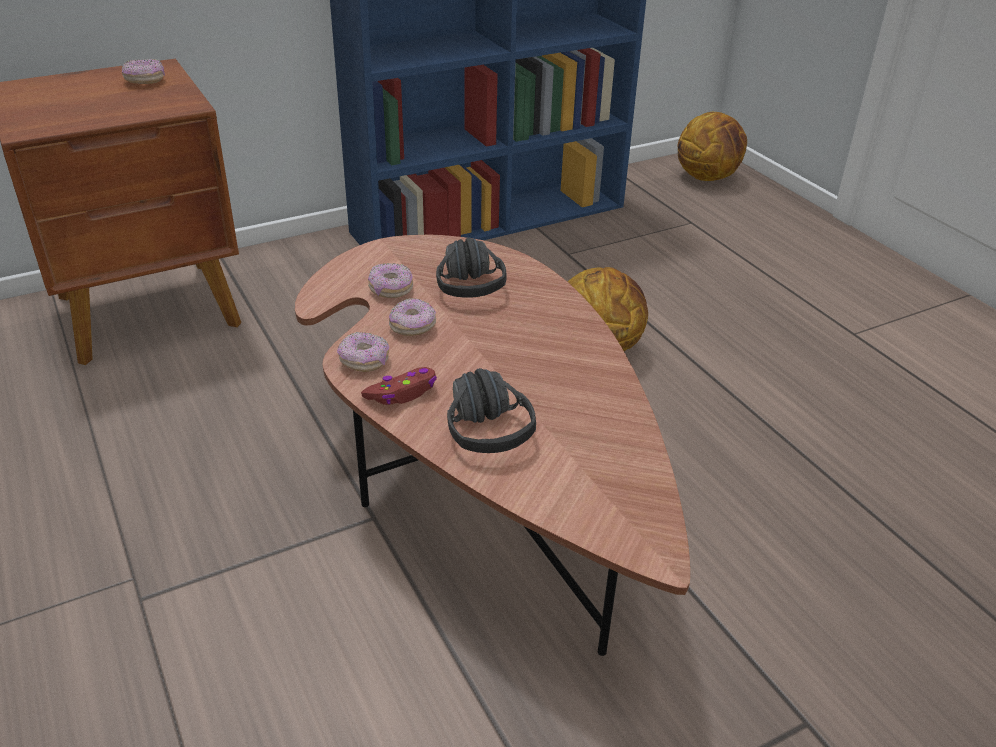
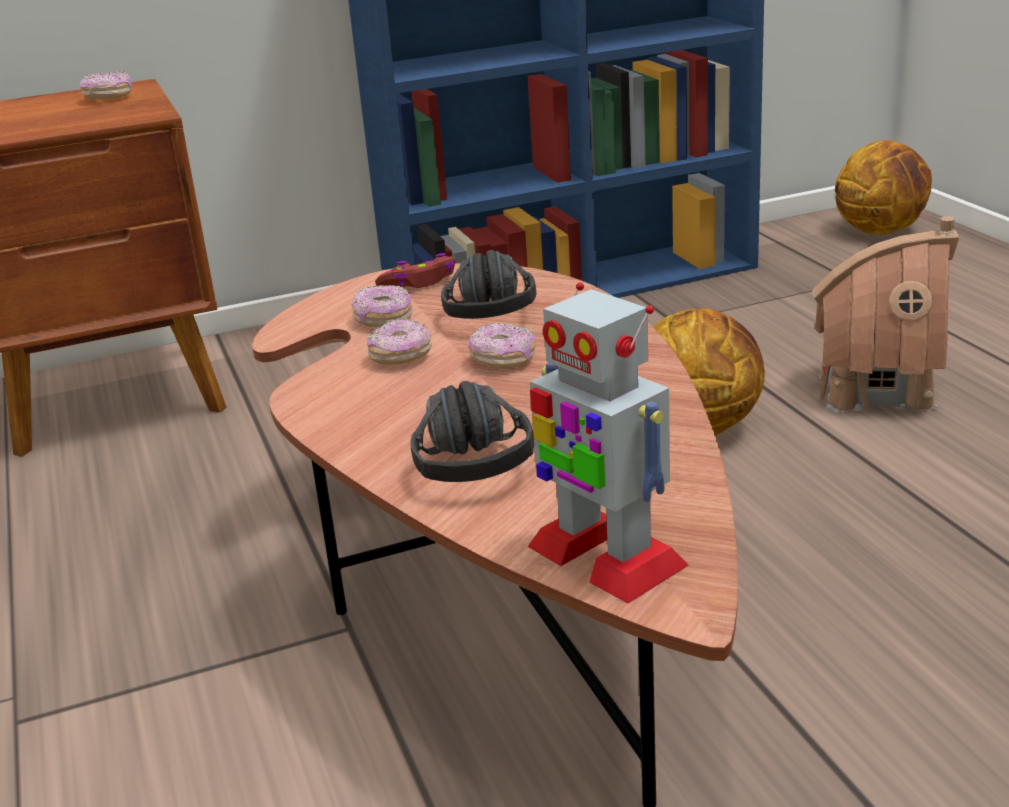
camera: 10 degrees right, 10 degrees down
donut [337,332,389,372] -> donut moved to [468,323,536,369]
red game controller [361,367,437,405] -> red game controller moved to [375,253,456,288]
none -> toy robot [528,282,689,604]
none -> toy house [812,216,959,417]

